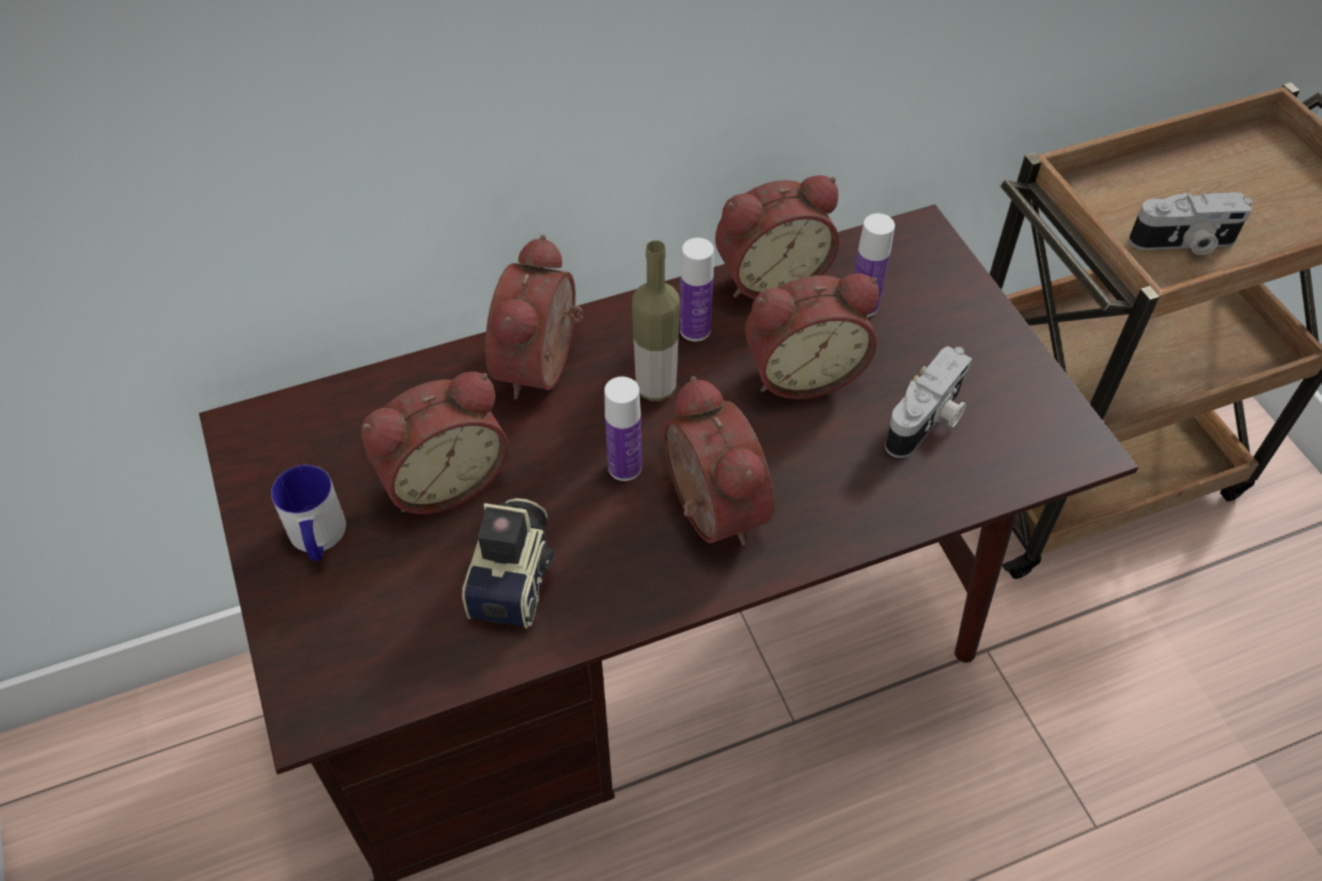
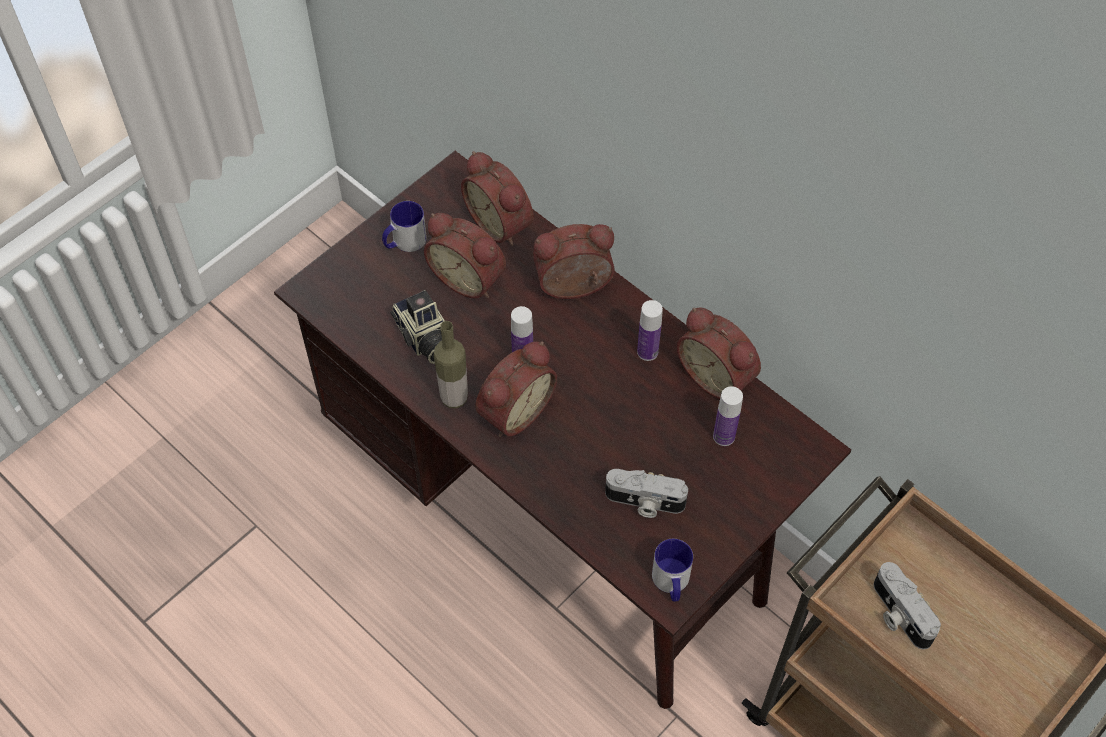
camera: 65 degrees right, 5 degrees up
camera [462,498,555,628] -> camera turned 75 degrees clockwise [390,290,445,364]
bottle [632,240,680,401] -> bottle moved to [434,321,468,408]
alarm clock [745,274,879,399] -> alarm clock moved to [461,151,534,246]
none -> mug [652,539,693,602]

